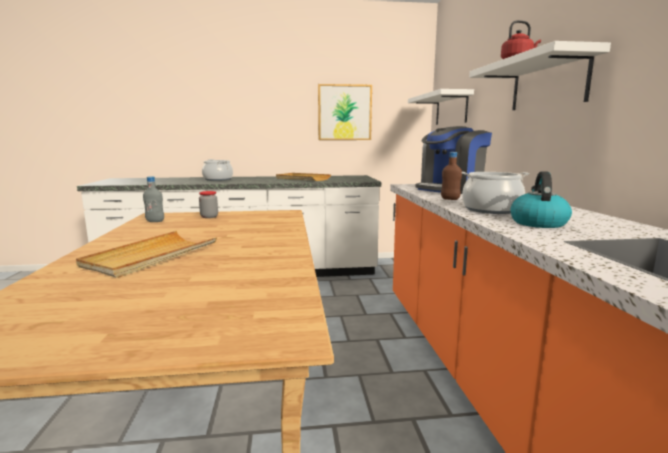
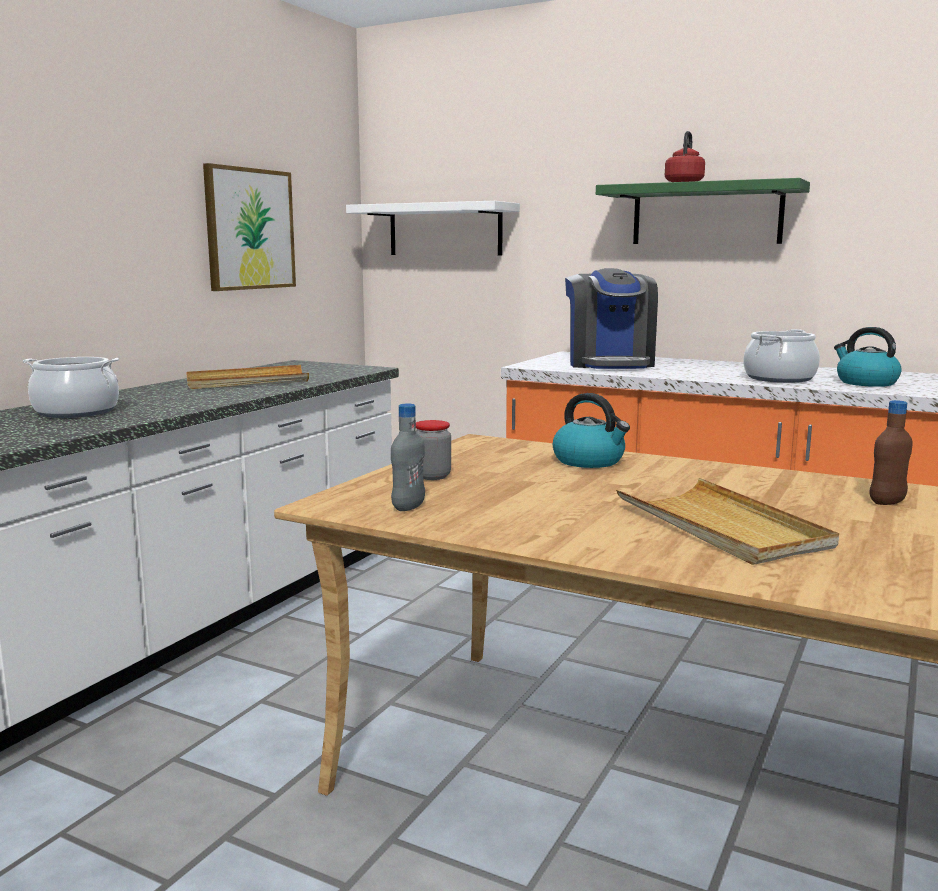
camera: 55 degrees left, 0 degrees up
brown bottle [441,152,462,200] -> brown bottle moved to [869,400,913,505]
white shelf [469,41,611,110] -> green shelf [596,178,810,244]
none -> kettle [553,393,630,468]

